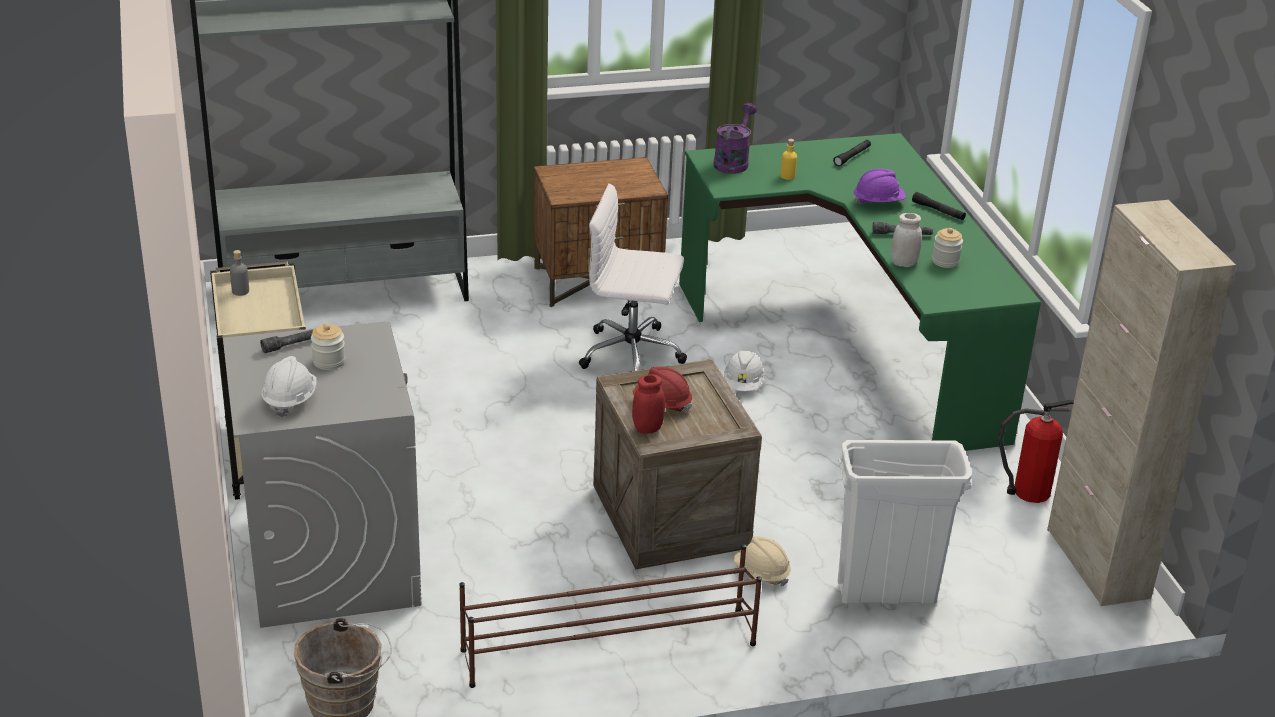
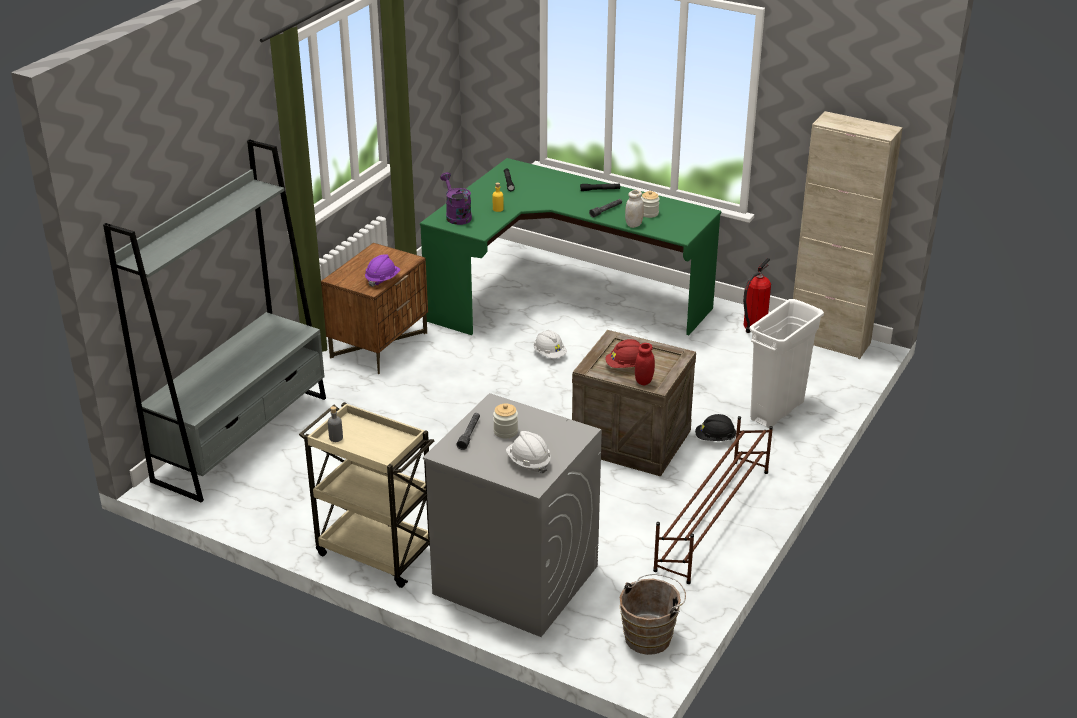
camera: 45 degrees left, 0 degrees up
white office chair [579,183,687,371] -> none
beige hard hat [733,536,791,586] -> black hard hat [695,414,736,441]
purple hard hat [853,169,906,204] -> purple hard hat moved to [365,254,400,287]

